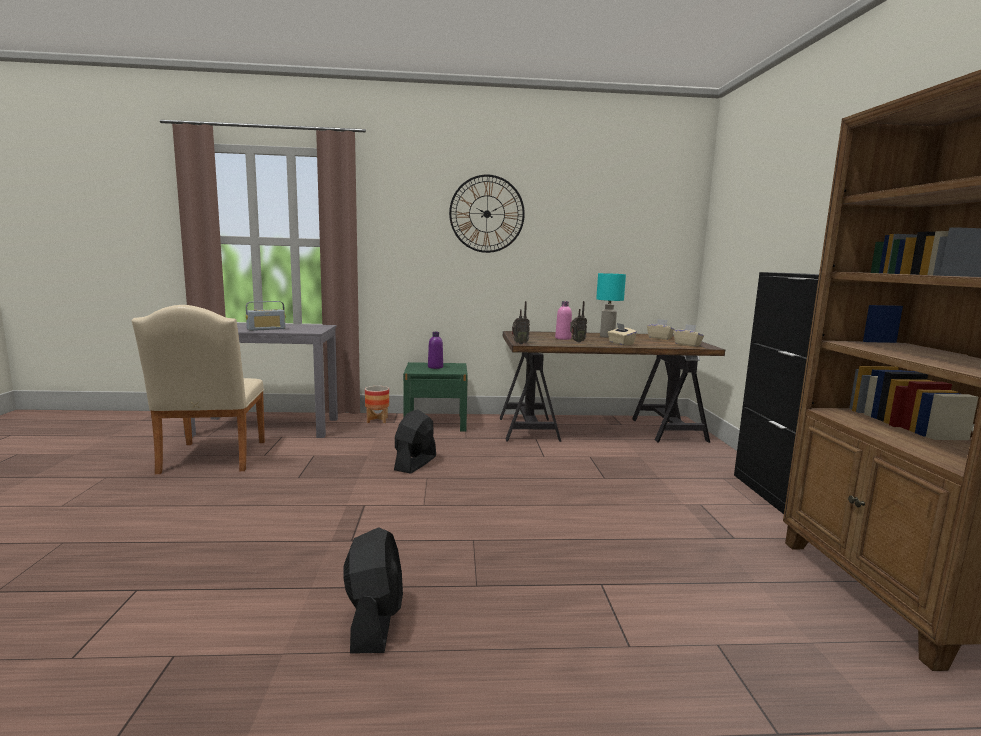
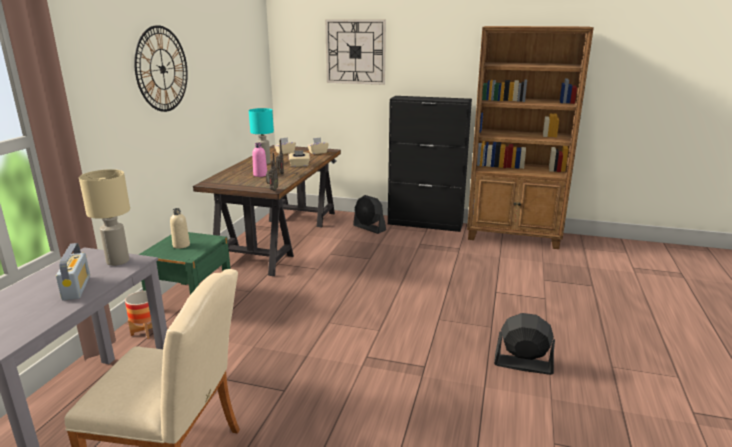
camera: 70 degrees left, 10 degrees up
black fan [394,409,436,474] -> black fan moved to [353,195,386,234]
purple bottle [428,332,443,369] -> beige bottle [170,208,190,249]
none -> beige table lamp [79,169,130,266]
none -> wall clock [325,19,386,85]

